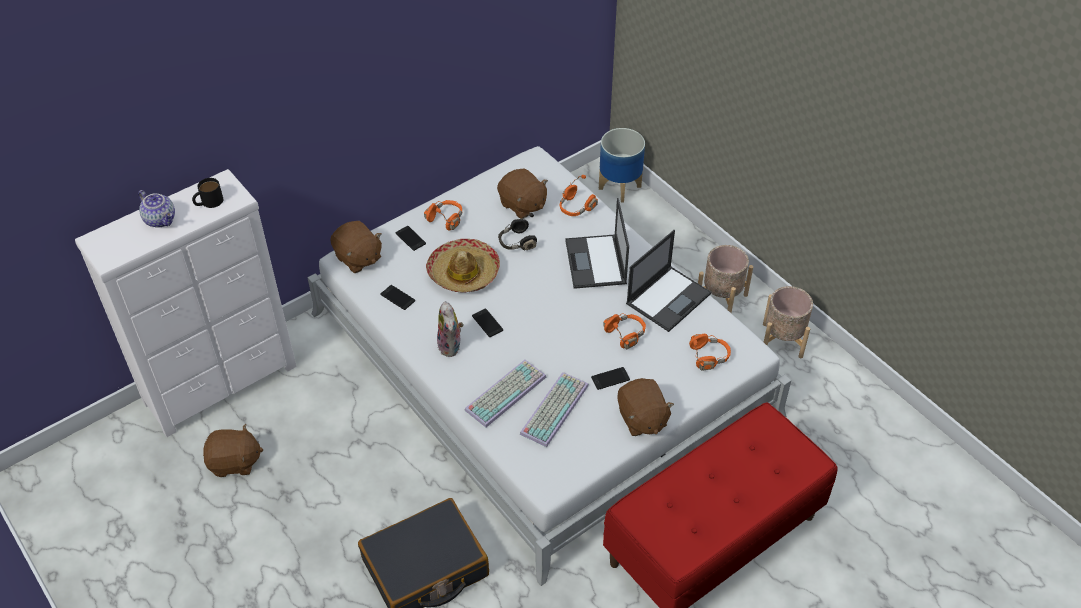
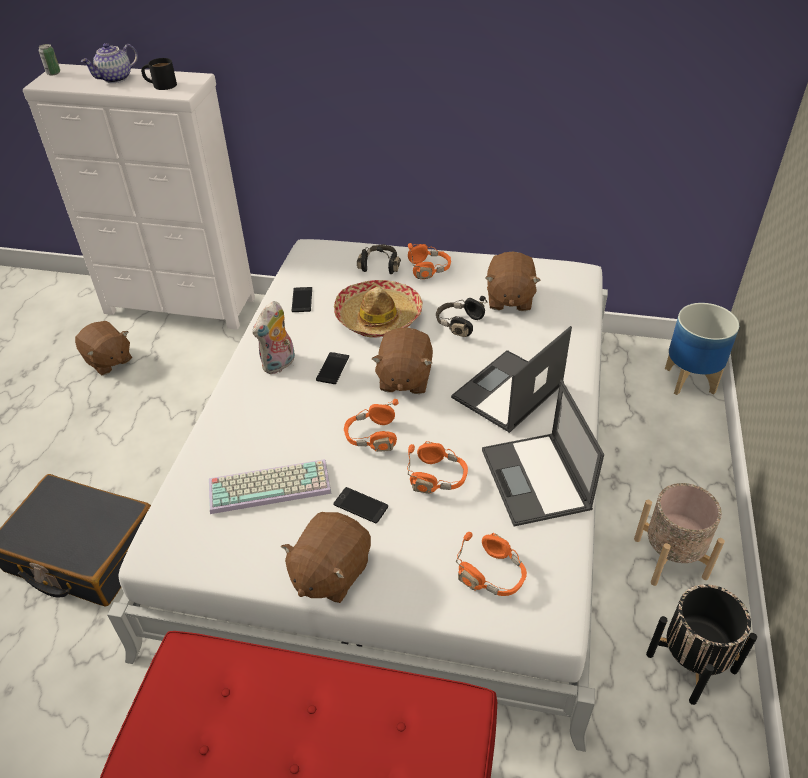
camera: 50 degrees right, 5 degrees down
teapot [138,190,175,228] -> teapot turned 45 degrees clockwise [81,43,138,83]
brown plush toy [330,221,382,273] -> brown plush toy moved to [372,327,433,394]
phone [395,226,426,251] -> black headphones [357,244,401,274]
keyboard [464,359,546,427] -> none
orange headphones [560,175,598,216] -> orange headphones moved to [344,399,398,452]
laptop [626,230,711,332] -> laptop turned 75 degrees clockwise [482,380,604,527]
beige planter [763,286,813,358] -> black planter [646,584,757,705]
none -> can [39,44,60,75]

